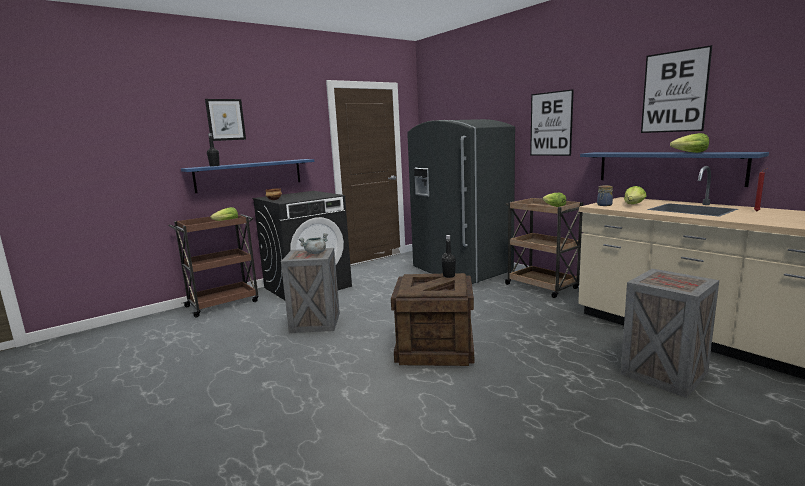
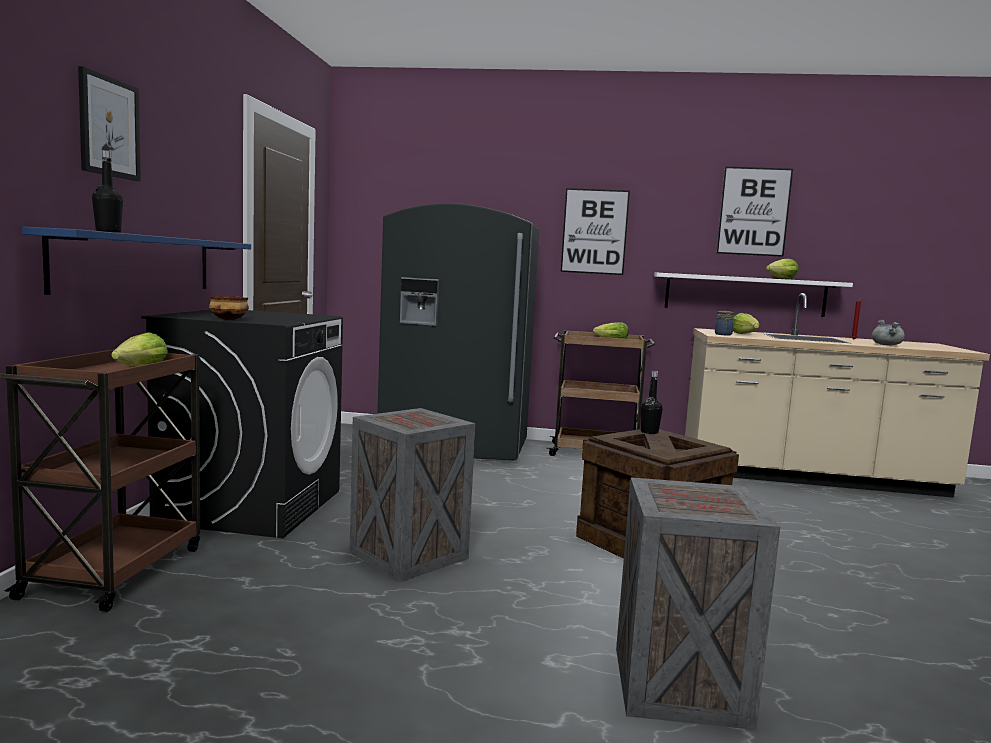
camera: 45 degrees left, 5 degrees down
grey cooking pot [298,233,328,254] -> grey cooking pot moved to [872,320,905,345]
blue shelf [580,152,769,187] -> white shelf [654,273,853,317]
crate [621,269,719,398] -> crate moved to [616,477,780,730]

